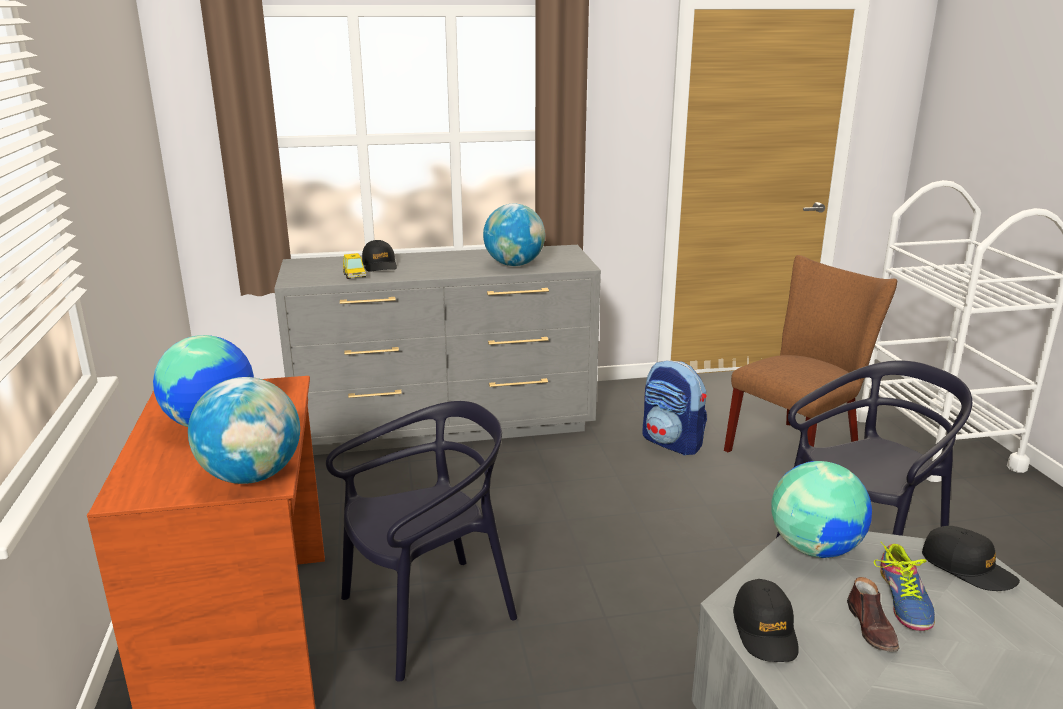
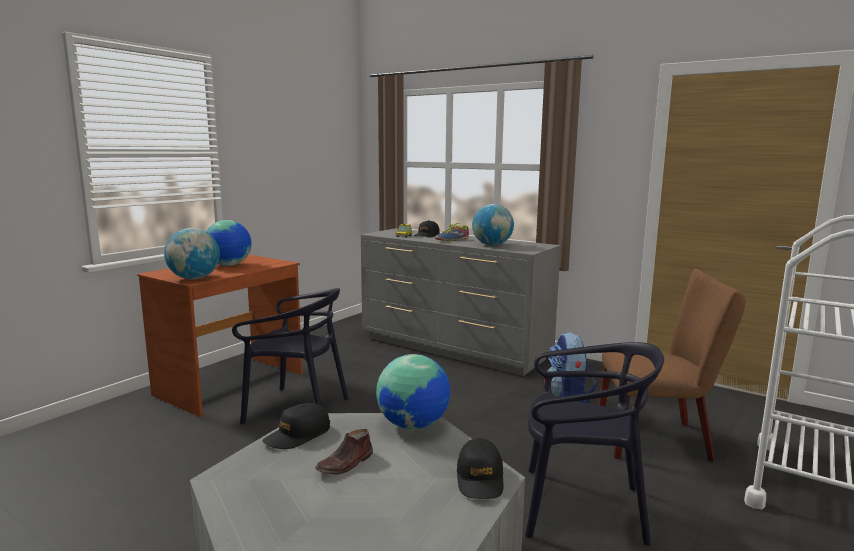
camera: 45 degrees right, 10 degrees down
shoe [874,541,935,631] -> shoe moved to [435,223,469,241]

